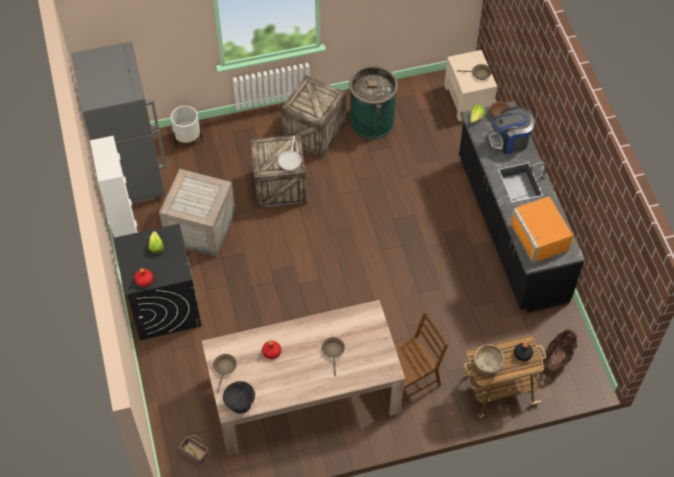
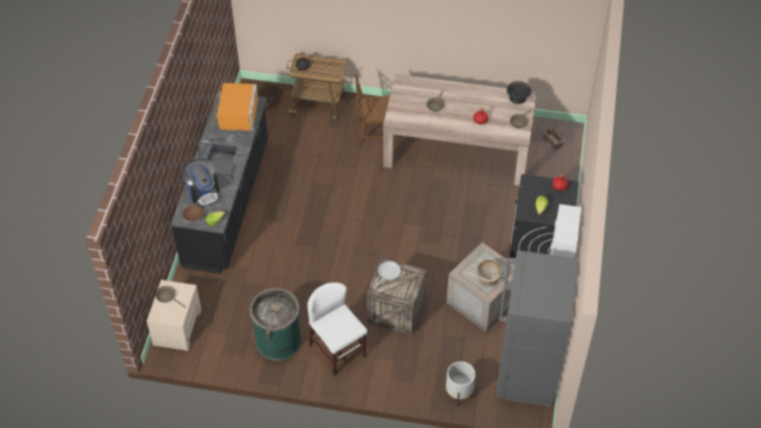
camera: 155 degrees left, 5 degrees down
crate [281,75,346,158] -> white chair [307,282,367,376]
beige bowl [474,345,504,375] -> beige bowl moved to [476,260,502,287]
coffee machine [487,106,534,154] -> coffee machine turned 45 degrees clockwise [181,159,219,207]

